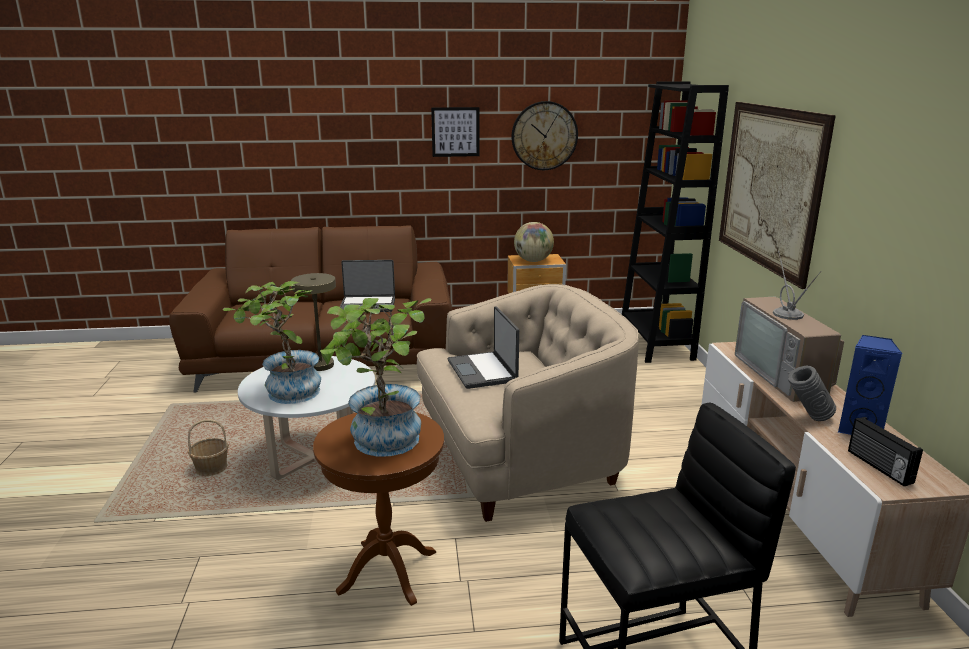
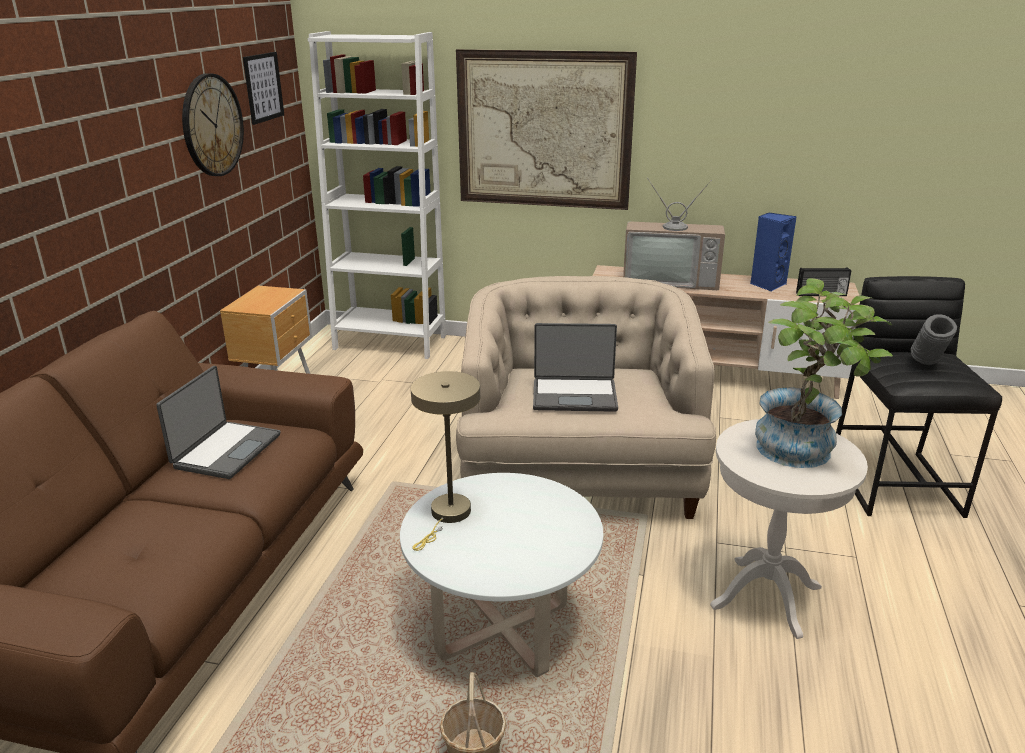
camera: 70 degrees left, 5 degrees up
potted plant [223,281,321,404] -> none
brown side table [313,412,444,606] -> white side table [710,419,868,639]
picture [431,107,480,157] -> picture moved to [243,52,284,125]
globe [514,222,554,262] -> none
black bookcase [622,81,729,363] -> white bookcase [308,31,446,359]
grey vase [788,365,836,421] -> grey vase moved to [911,314,957,365]

